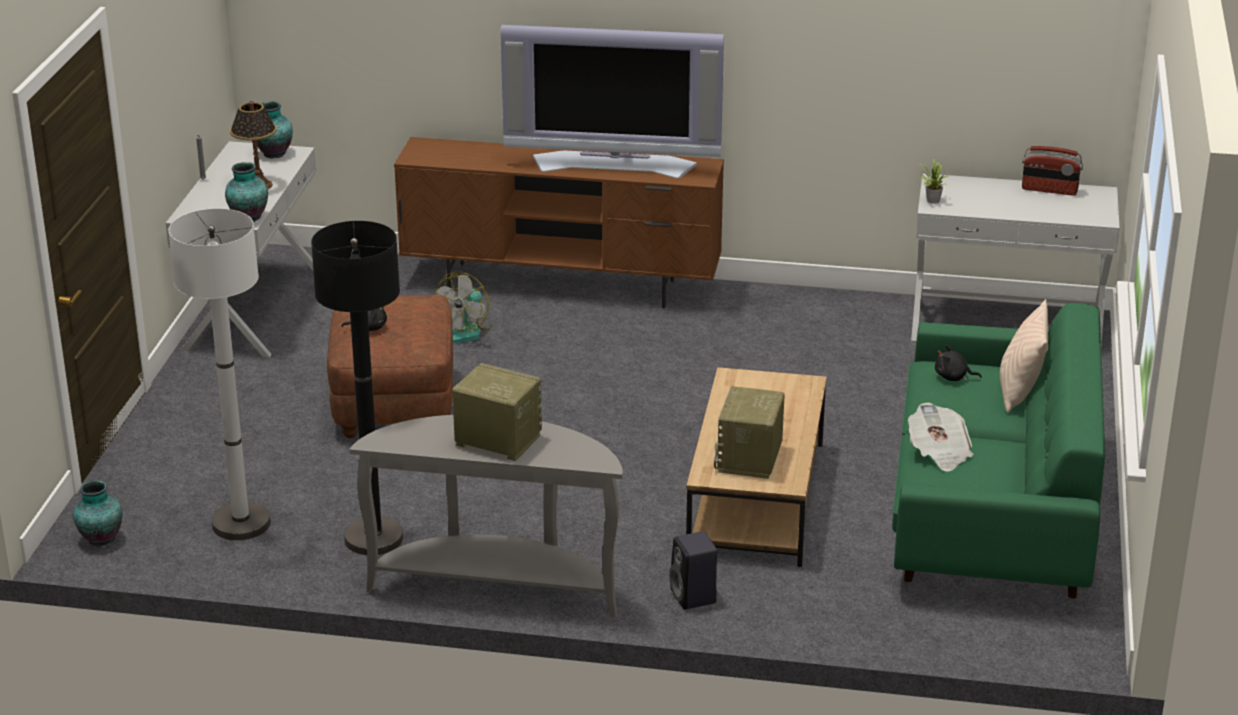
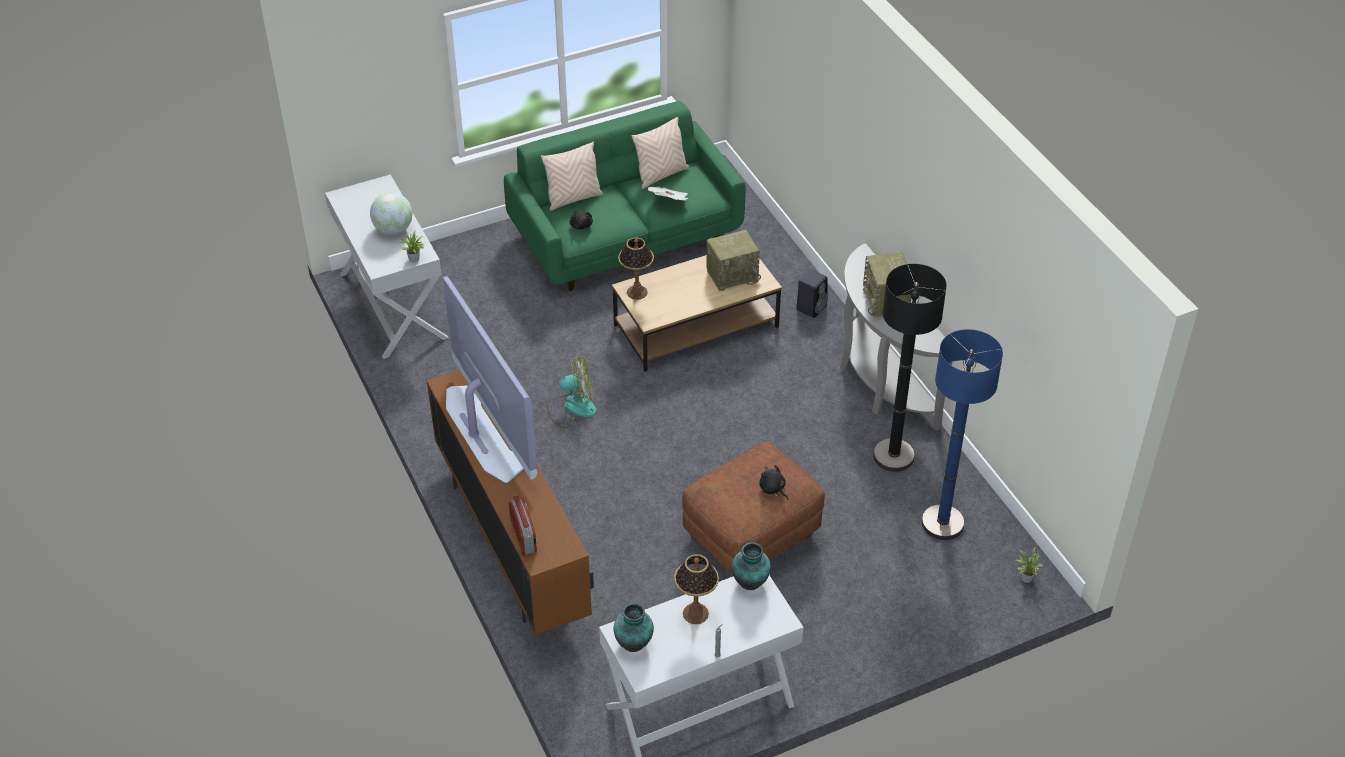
camera: 125 degrees left, 15 degrees up
vase [73,480,122,547] -> potted plant [1017,547,1043,583]
white floor lamp [168,208,271,540] -> blue floor lamp [921,329,1003,540]
fan [435,272,492,343] -> fan moved to [547,356,597,428]
radio [1022,146,1083,196] -> radio moved to [509,495,537,555]
none -> globe [370,192,413,235]
none -> table lamp [618,237,654,300]
none -> beige pillow [632,117,689,189]

